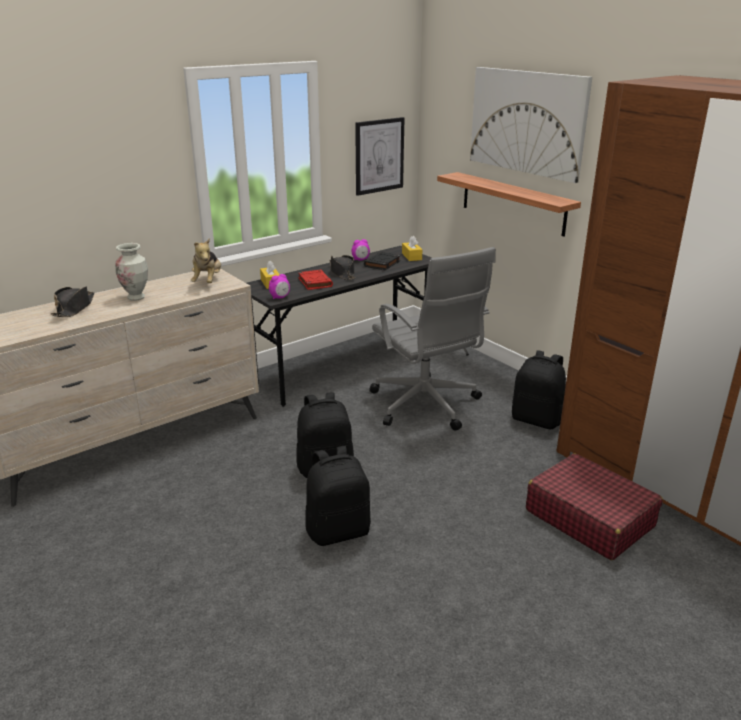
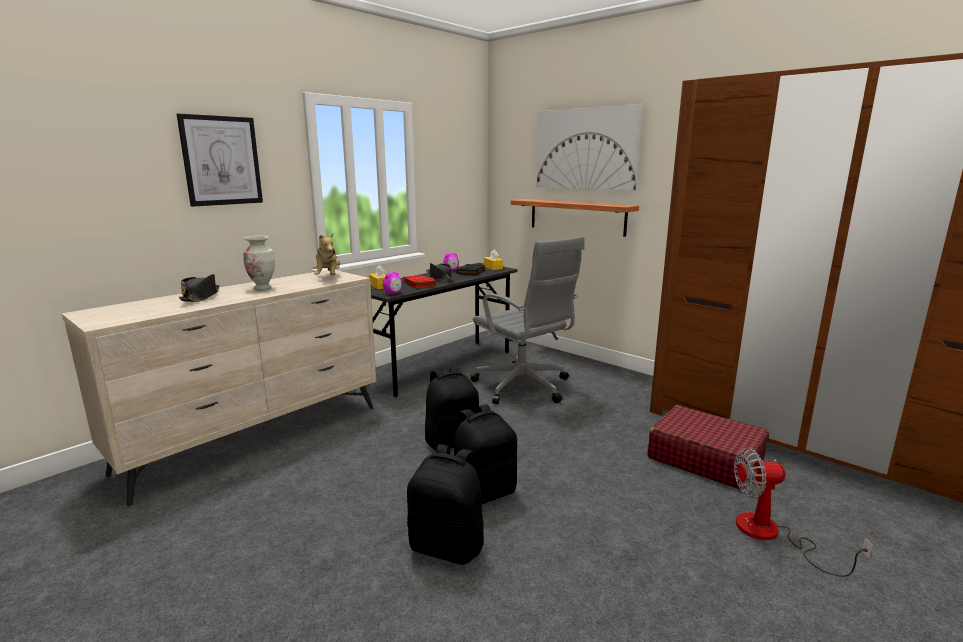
camera: 10 degrees left, 10 degrees down
picture [355,117,404,196] -> picture moved to [177,113,263,207]
black backpack [512,350,566,429] -> black backpack moved to [407,444,484,565]
none -> fan [734,448,873,577]

